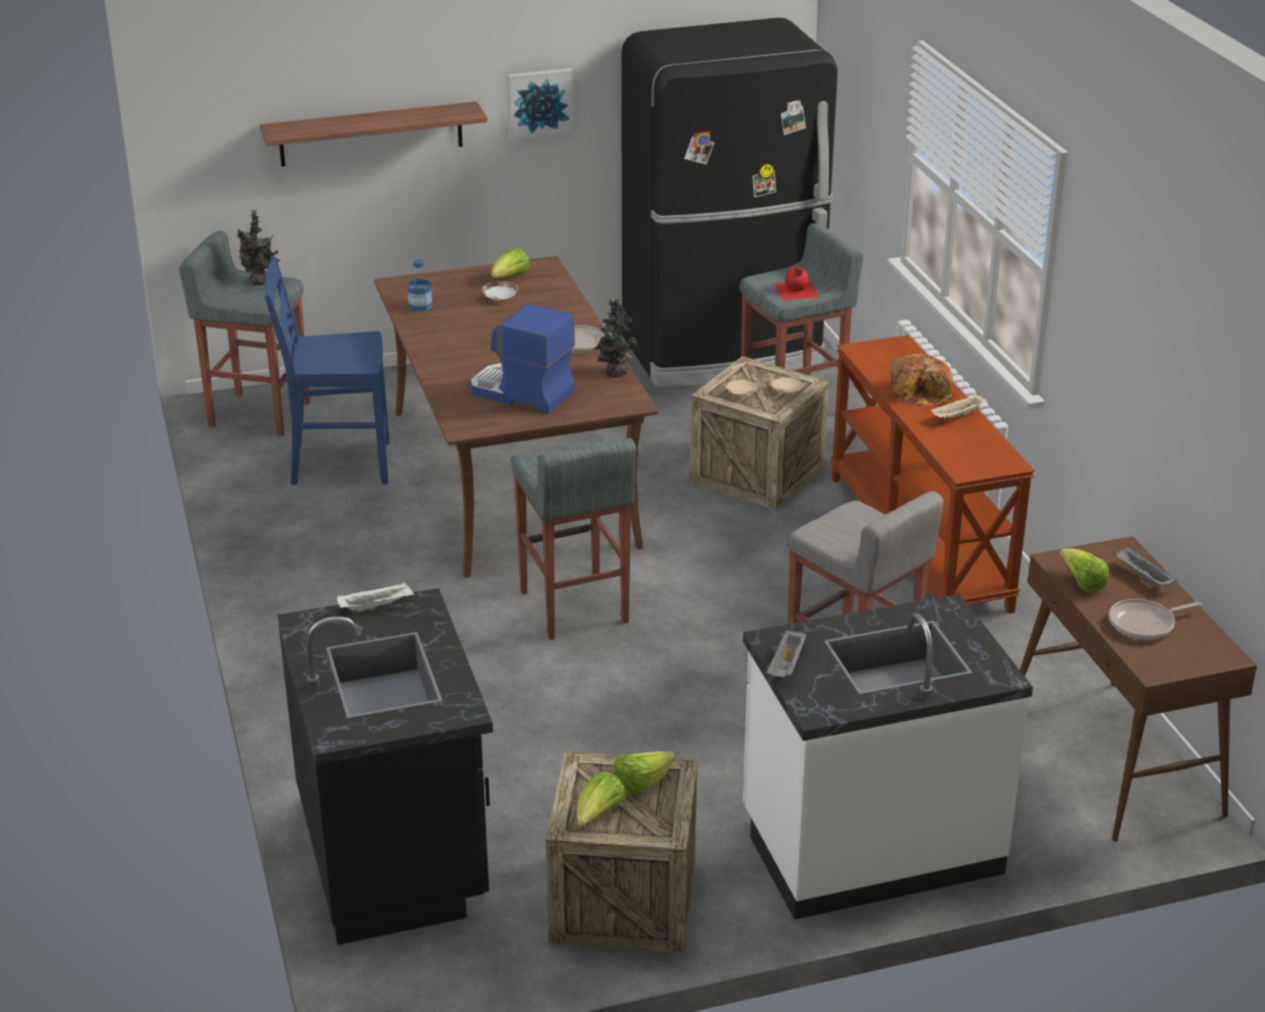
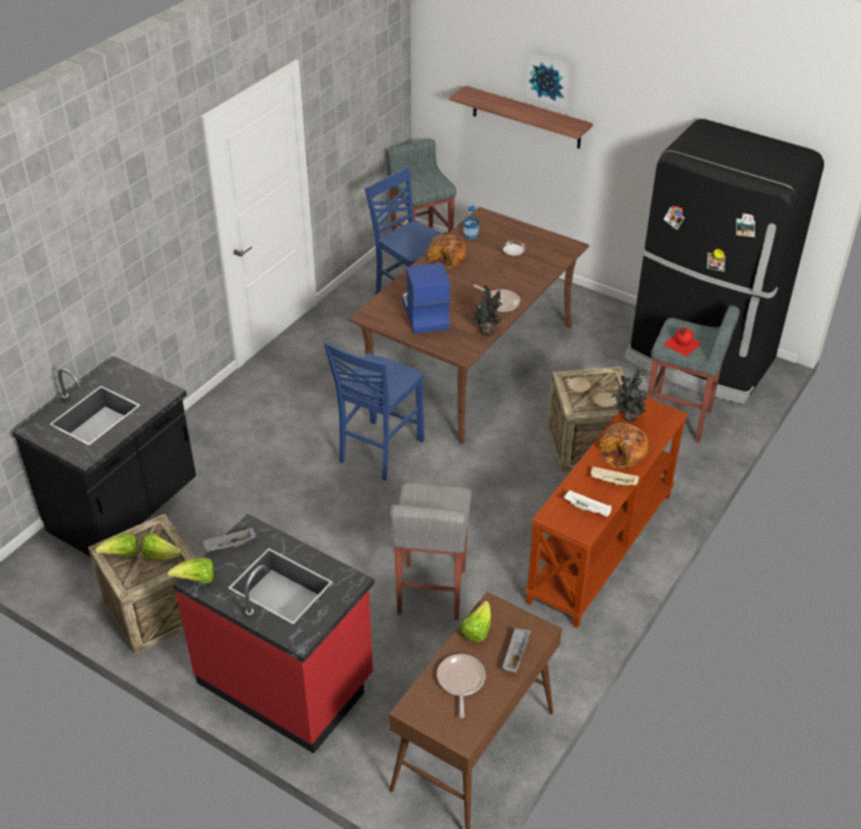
camera: 50 degrees right, 10 degrees up
potted plant [237,210,280,285] -> potted plant moved to [611,367,654,422]
white tray [337,581,414,612] -> white tray moved to [564,490,612,517]
lettuce [491,247,530,278] -> lettuce moved to [167,557,214,584]
picture [507,68,574,140] -> picture moved to [526,52,572,109]
grey stool [511,438,636,640] -> blue chair [324,341,424,480]
white counter [743,594,1033,920] -> red counter [173,514,374,754]
frying pan [1109,599,1201,640] -> frying pan turned 60 degrees clockwise [437,654,486,718]
none -> bread [426,234,467,269]

